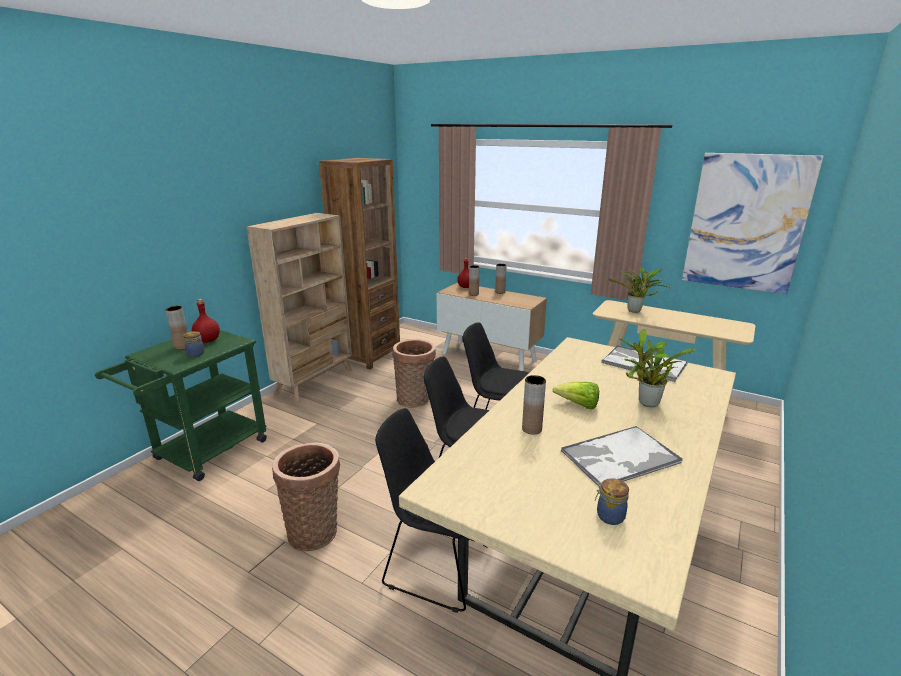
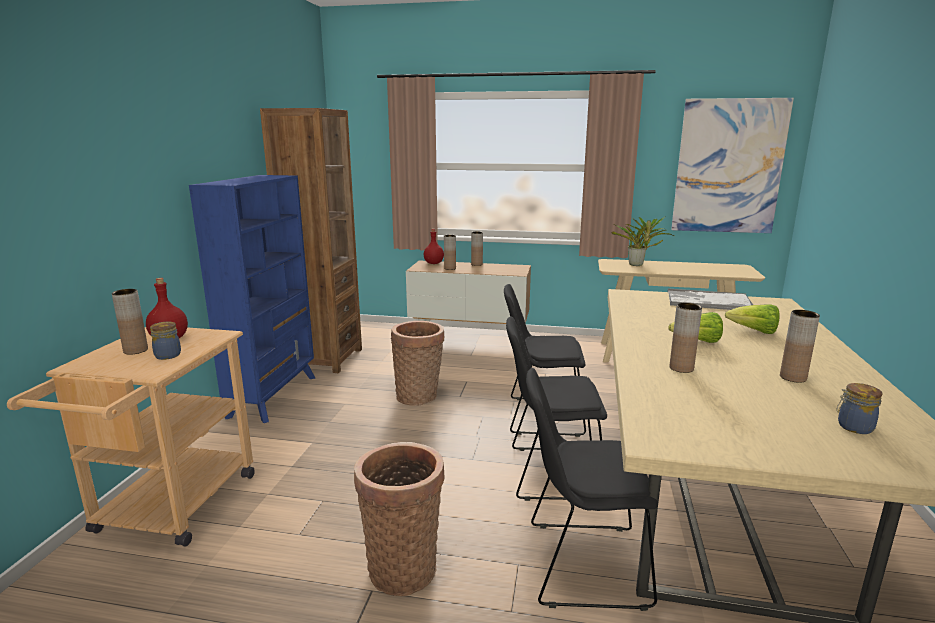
camera: 20 degrees left, 5 degrees down
green cart [95,330,267,481] -> beige cart [7,327,255,547]
beige bookcase [246,213,352,402] -> blue bookcase [189,175,315,423]
tray [561,426,683,489] -> brown vase [780,310,820,383]
potted plant [619,329,695,407] -> lettuce [725,304,780,334]

